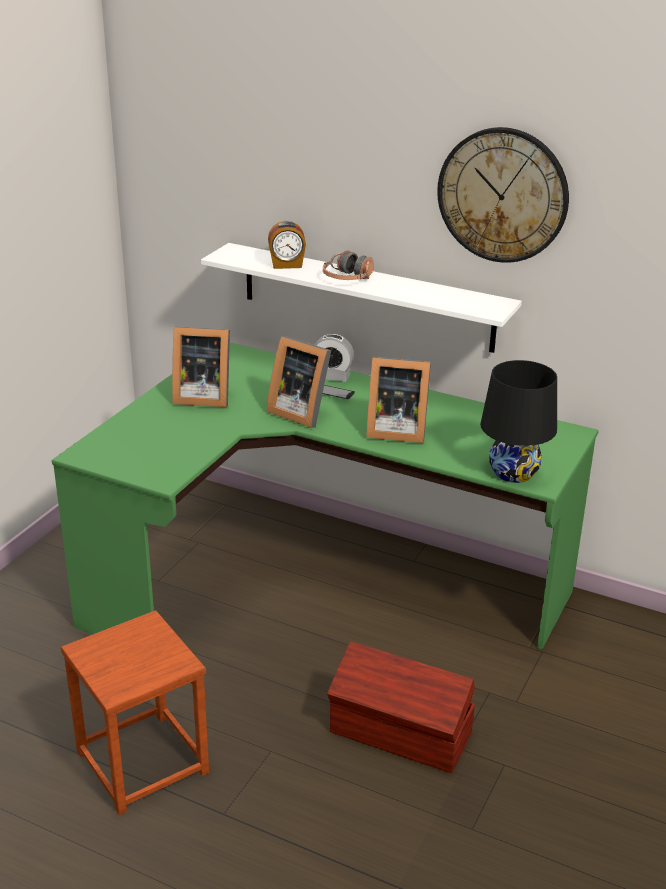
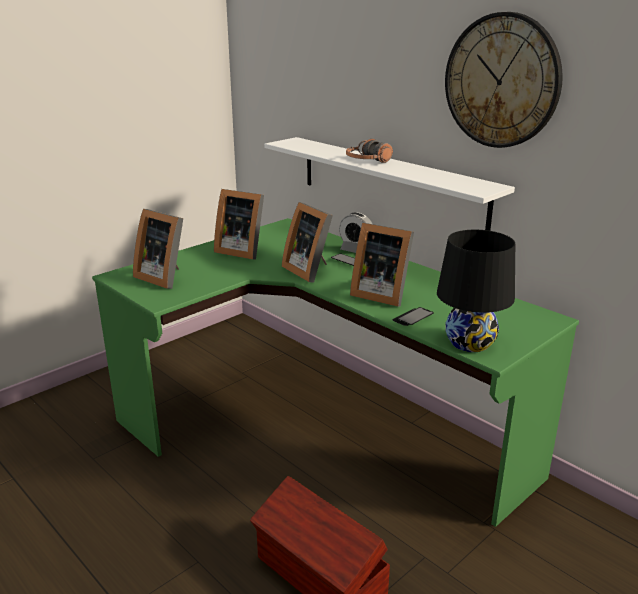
camera: 20 degrees right, 5 degrees down
brown stool [61,610,209,815] -> none
alarm clock [268,221,306,269] -> none
none -> picture frame [133,209,183,289]
none -> phone [392,307,434,326]

